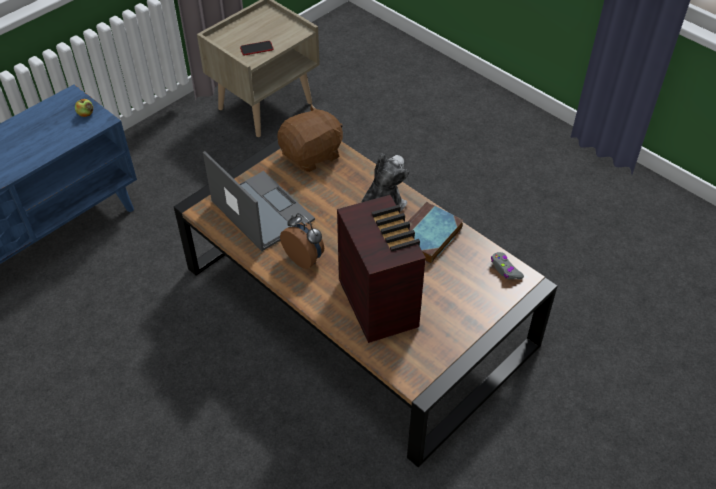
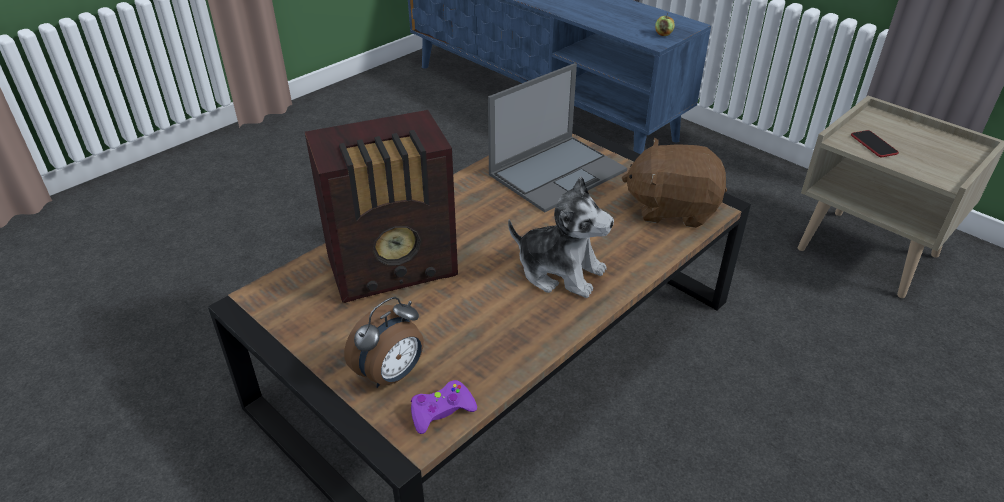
camera: 90 degrees right, 10 degrees down
brown plush toy [277,104,343,172] -> brown plush toy turned 135 degrees clockwise [622,138,727,228]
alarm clock [280,213,324,269] -> alarm clock moved to [344,297,424,388]
book [409,202,463,264] -> none
grey game controller [491,252,524,279] -> purple game controller [411,380,477,434]

